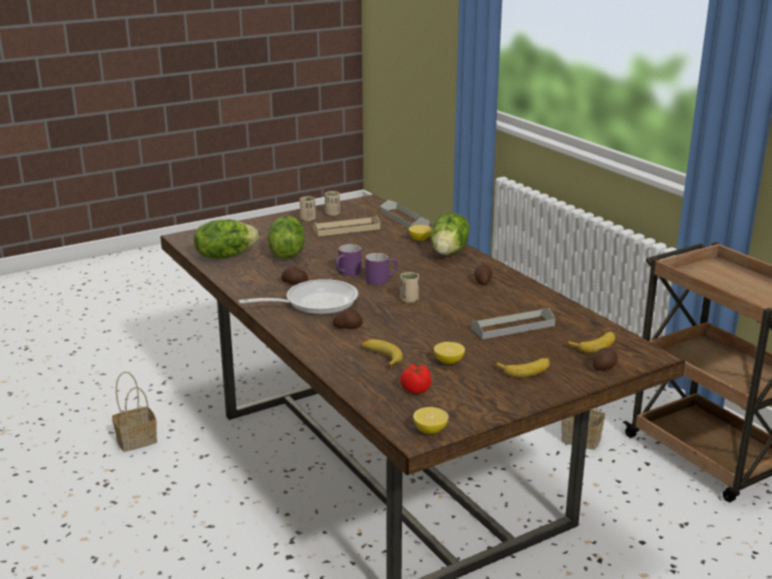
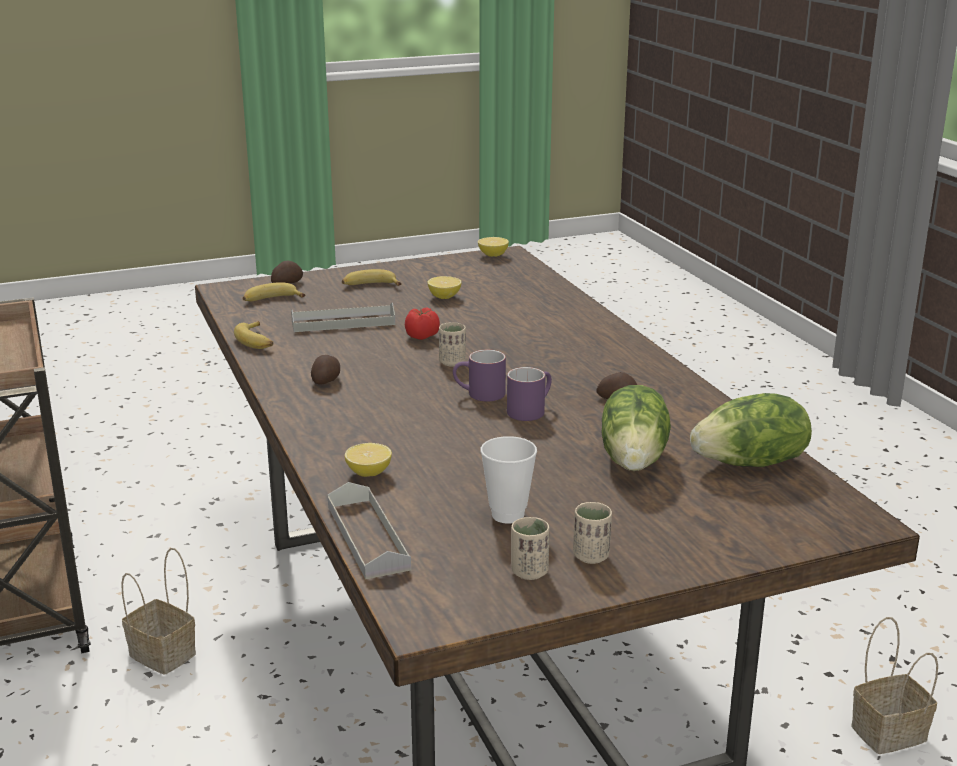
camera: 170 degrees left, 0 degrees up
frying pan [239,279,358,314] -> none
beige tray [313,215,380,236] -> cup [480,436,537,524]
potato [333,308,363,329] -> none
banana [362,339,403,368] -> banana moved to [234,321,273,349]
tomato [400,364,431,394] -> tomato moved to [405,307,440,340]
lettuce [431,213,469,255] -> none

